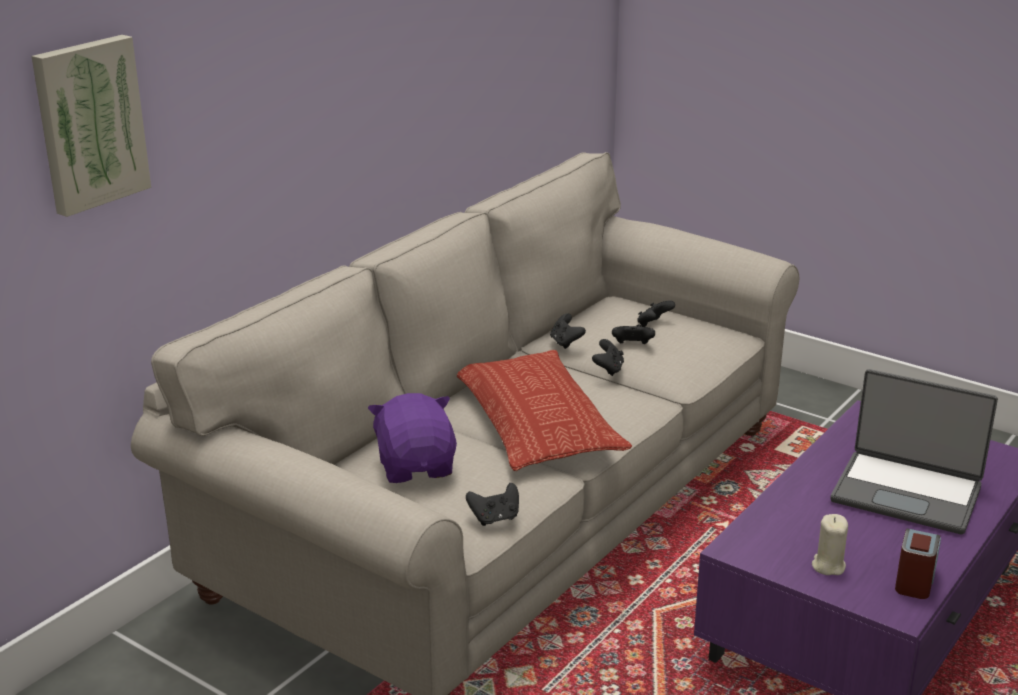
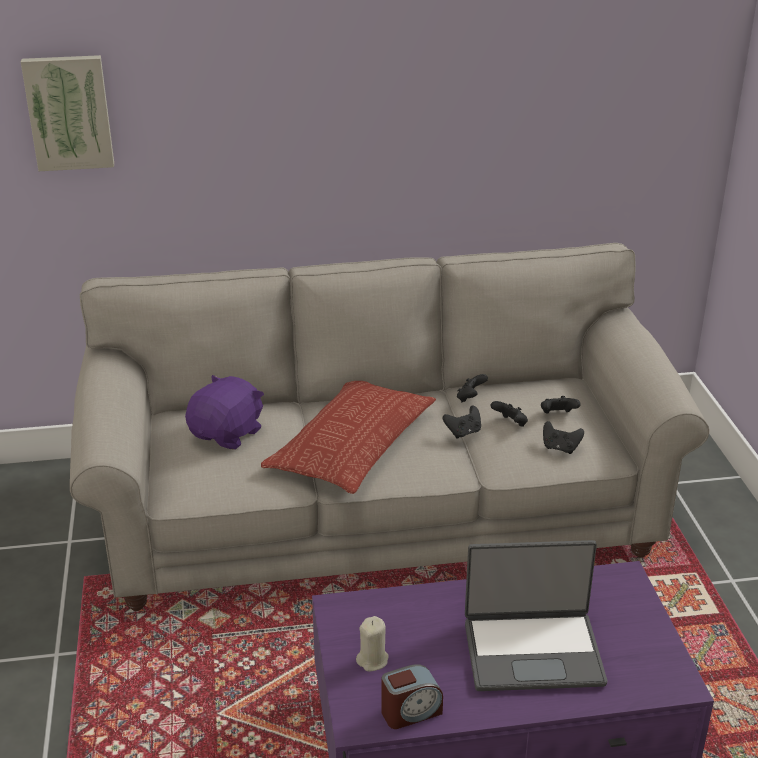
camera: 45 degrees right, 5 degrees up
black game controller [466,483,519,526] -> black game controller moved to [543,421,584,454]
laptop [831,369,998,535] -> laptop turned 75 degrees counterclockwise [465,540,608,691]

